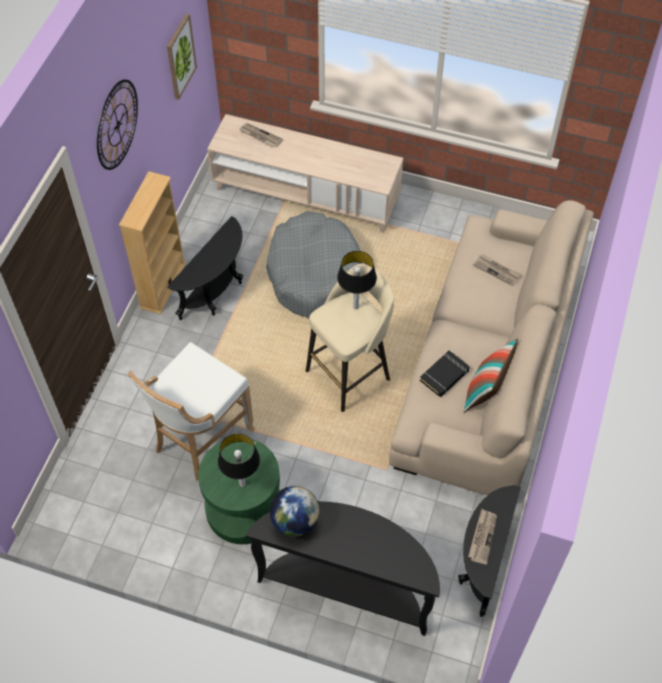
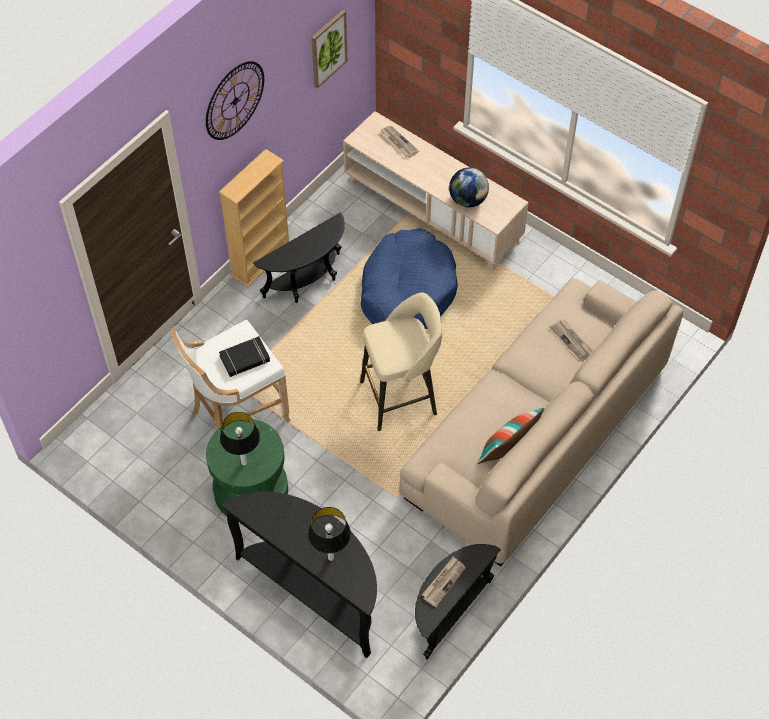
camera: 20 degrees right, 0 degrees up
grey dog bed [266,211,362,318] -> blue dog bed [361,228,458,329]
globe [270,486,320,536] -> globe moved to [449,168,489,208]
table lamp [337,251,377,309] -> table lamp moved to [308,507,351,561]
black book [420,351,470,397] -> black book moved to [219,336,270,377]

